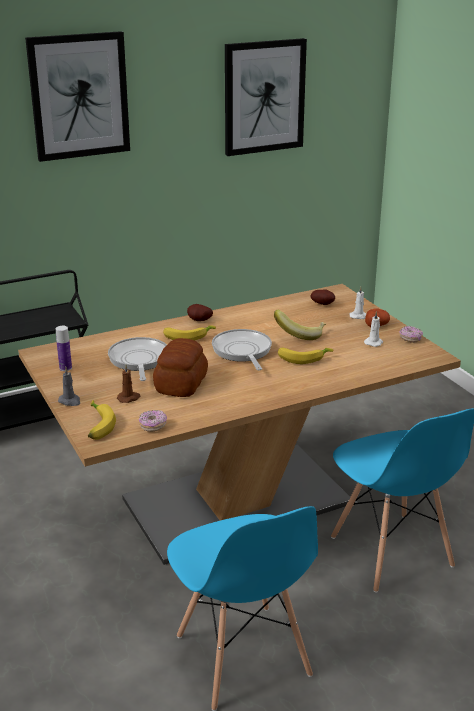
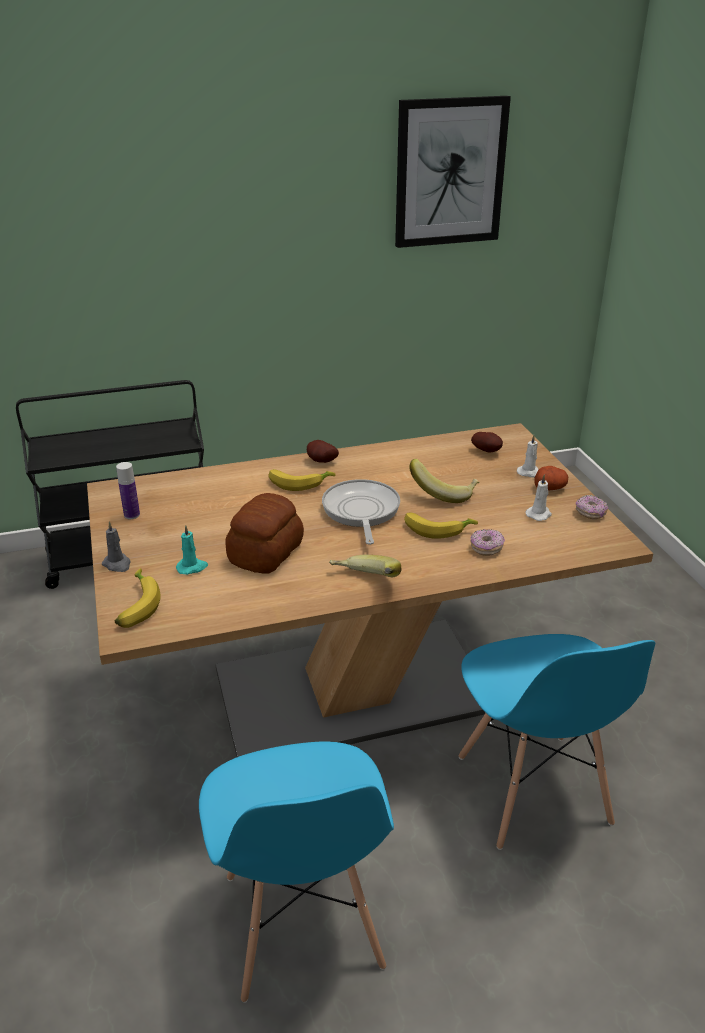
camera: 10 degrees right, 5 degrees up
picture [25,31,130,162] -> none
frying pan [108,337,167,381] -> none
brown candle [117,365,140,403] -> turquoise candle [176,525,208,575]
donut [139,410,167,432] -> donut moved to [470,529,505,556]
none -> banana [329,555,401,577]

